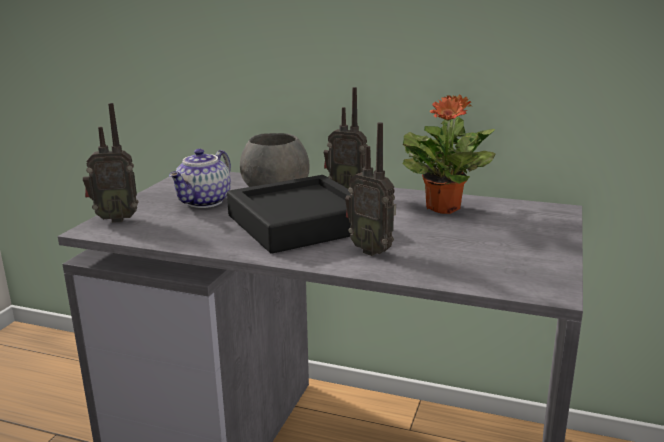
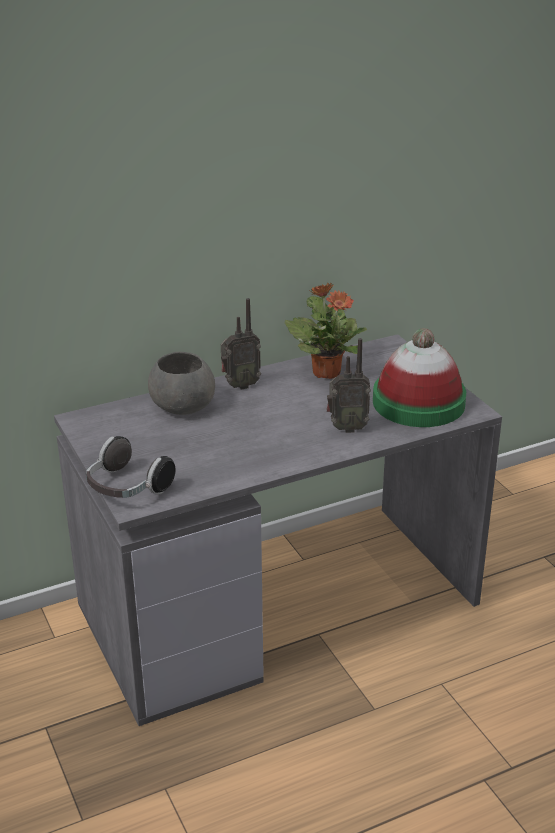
camera: 45 degrees left, 10 degrees up
radio [83,103,138,223] -> headphones [86,436,176,498]
teapot [169,149,231,208] -> none
black tray [227,175,351,254] -> none
none -> hat [373,328,466,427]

